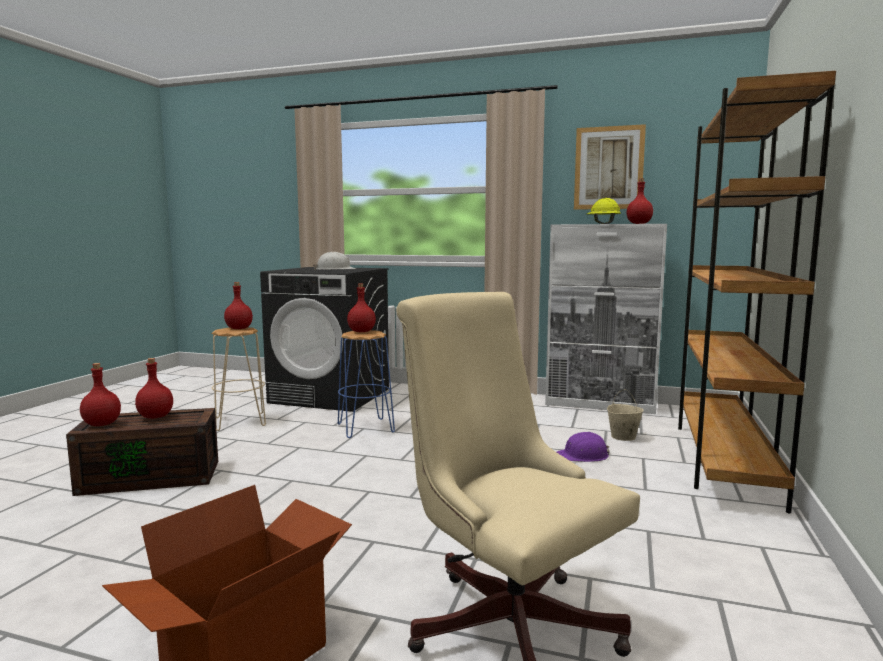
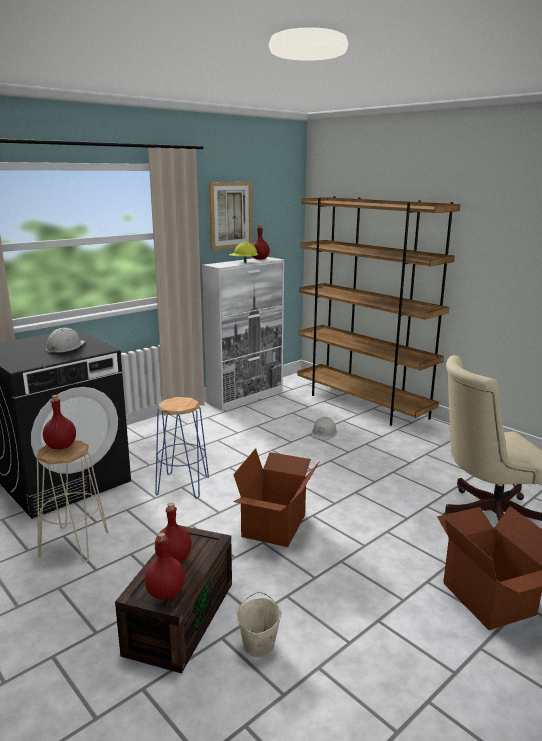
camera: 60 degrees left, 10 degrees up
red bottle [347,284,376,332] -> none
purple hard hat [557,432,610,462] -> white hard hat [312,417,337,440]
beige bucket [607,389,644,441] -> beige bucket moved to [237,592,282,657]
none -> cardboard box [233,448,319,547]

